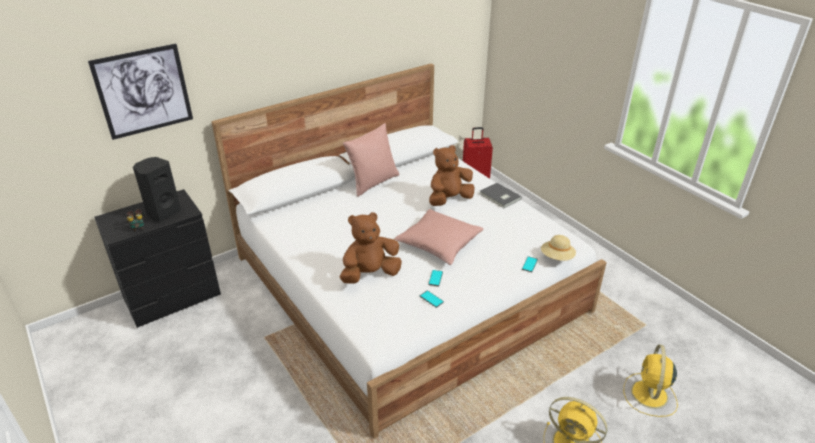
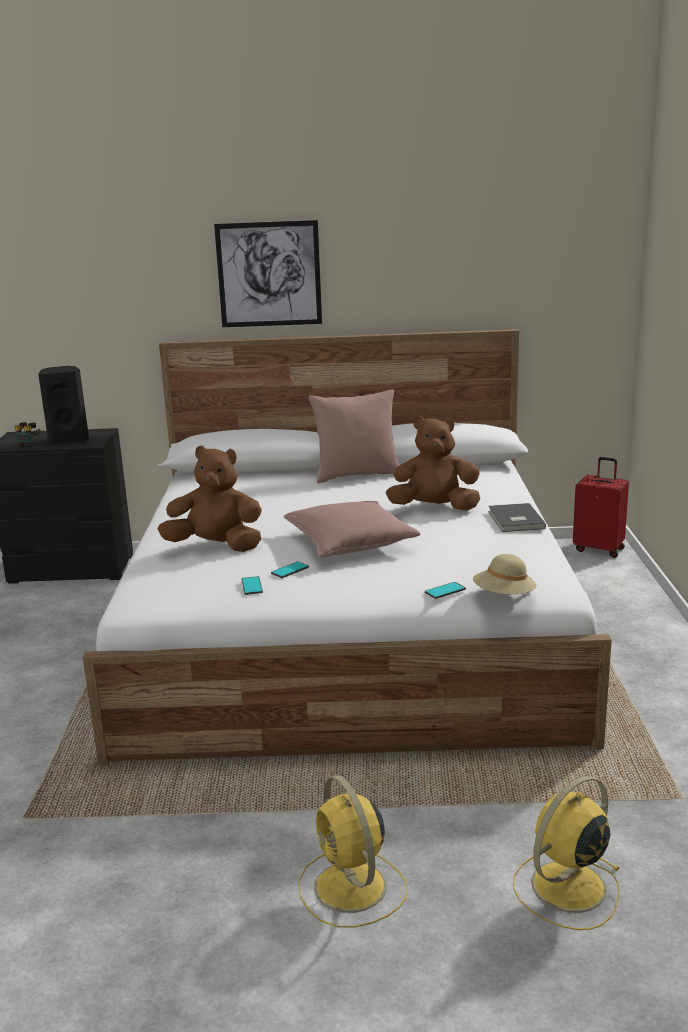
camera: 35 degrees right, 15 degrees down
picture [88,44,193,140] -> picture moved to [214,220,322,327]

